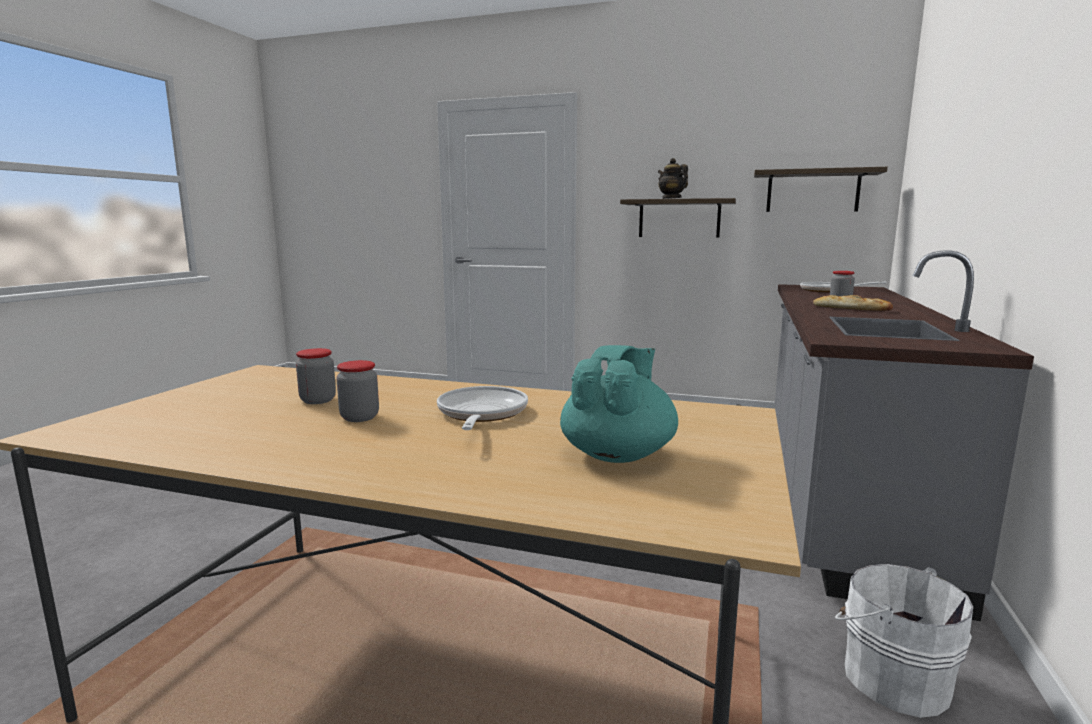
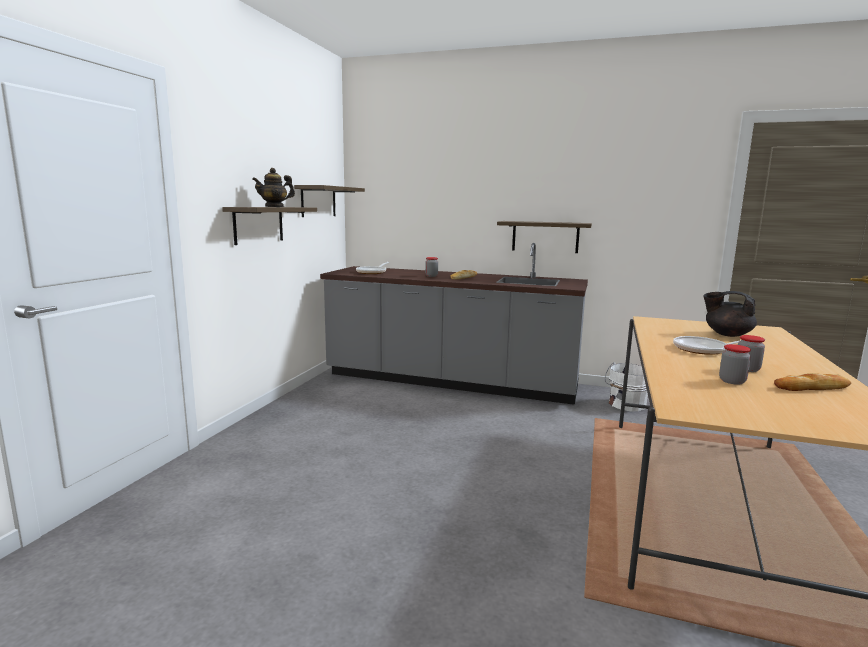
camera: 90 degrees left, 0 degrees up
turquoise teapot [560,345,678,463] -> black teapot [704,291,757,337]
none -> shelf [497,221,592,253]
none -> bread [774,373,851,391]

